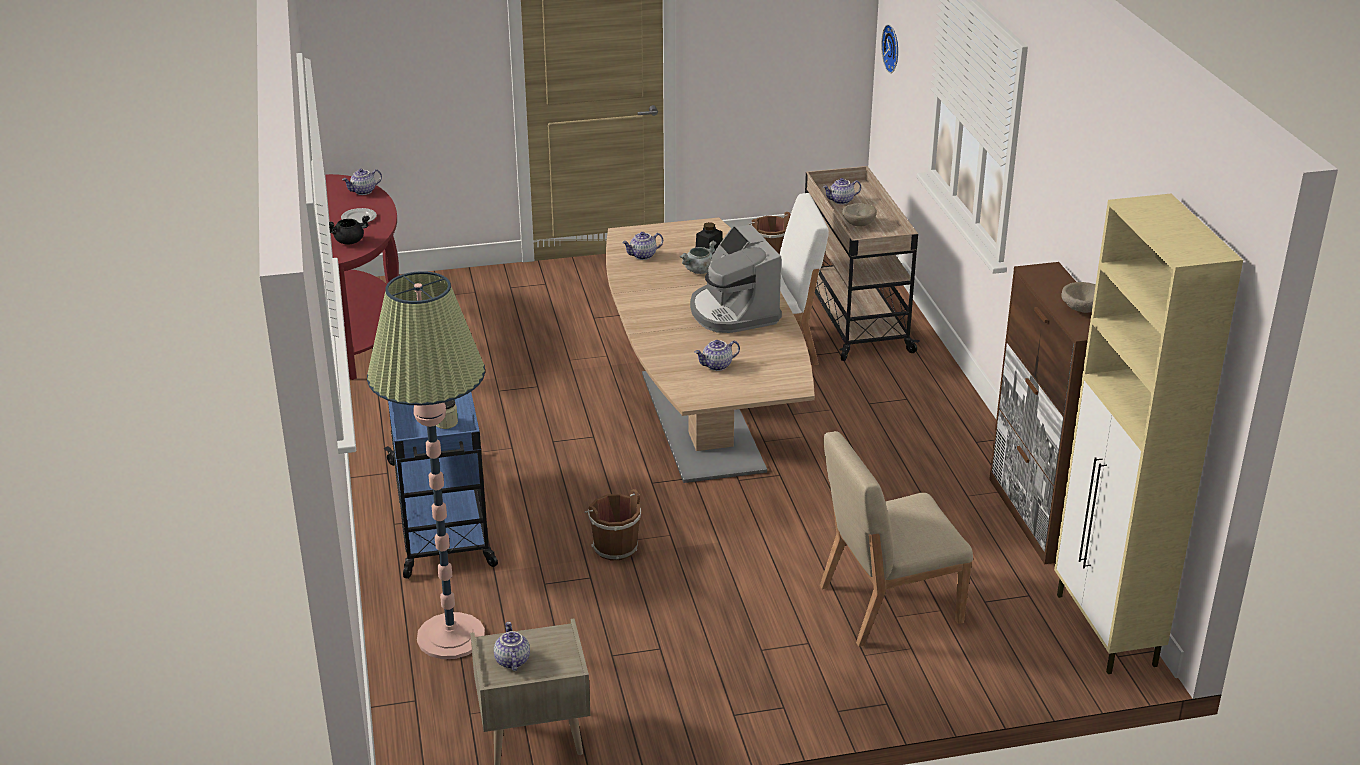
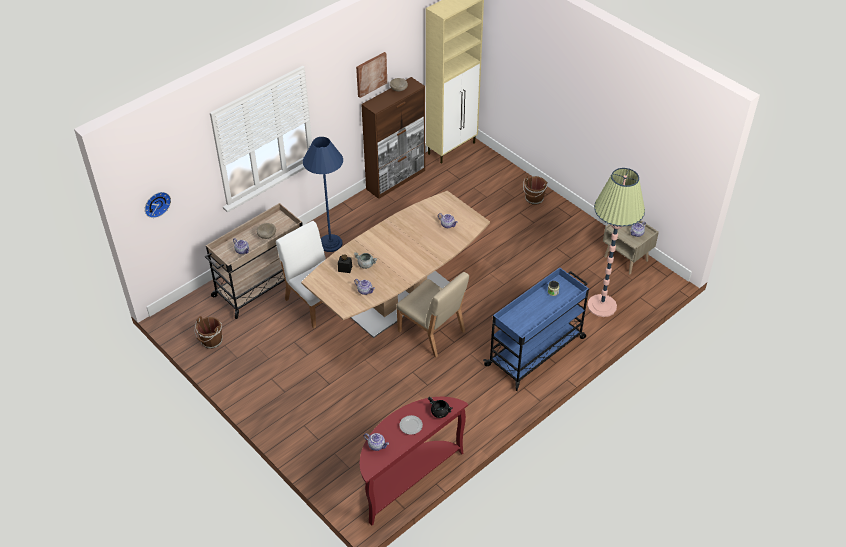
camera: 120 degrees left, 15 degrees up
brown bucket [584,489,641,561] -> brown bucket moved to [523,176,547,205]
coffee machine [690,225,782,333] -> none
beige chair [820,431,973,647] -> beige chair moved to [396,272,469,357]
none -> blue floor lamp [303,137,343,252]
none -> picture [356,52,387,98]

